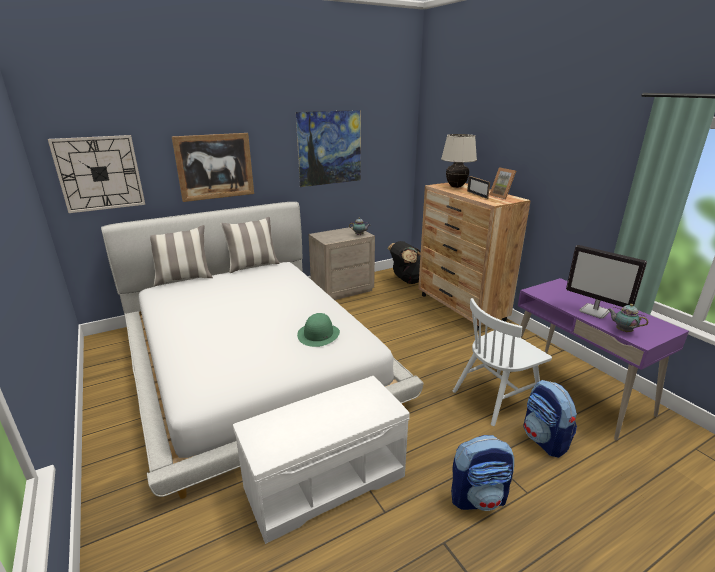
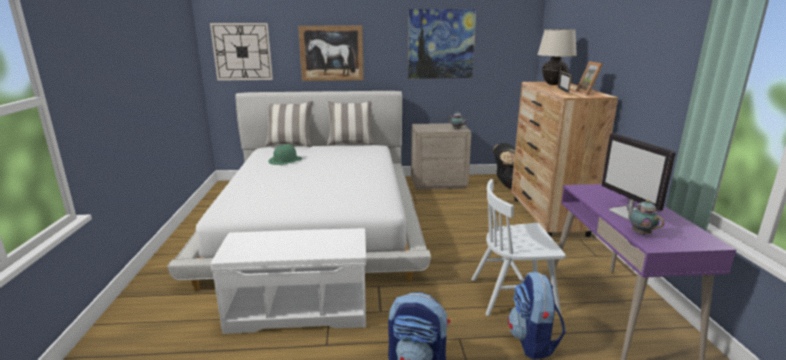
camera: 25 degrees right, 5 degrees down
green hat [297,313,340,347] -> green hat moved to [268,144,302,165]

